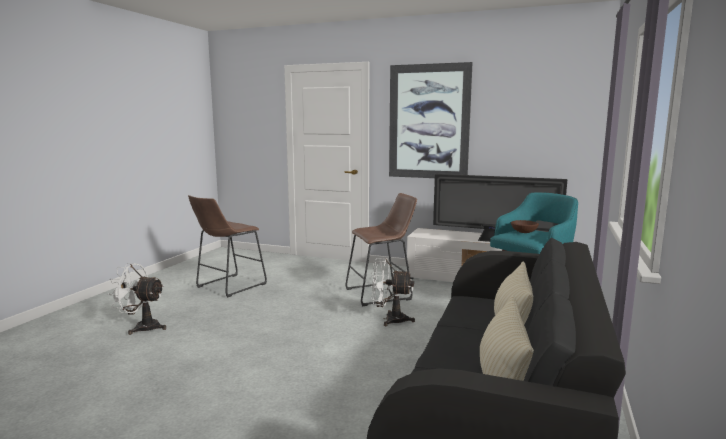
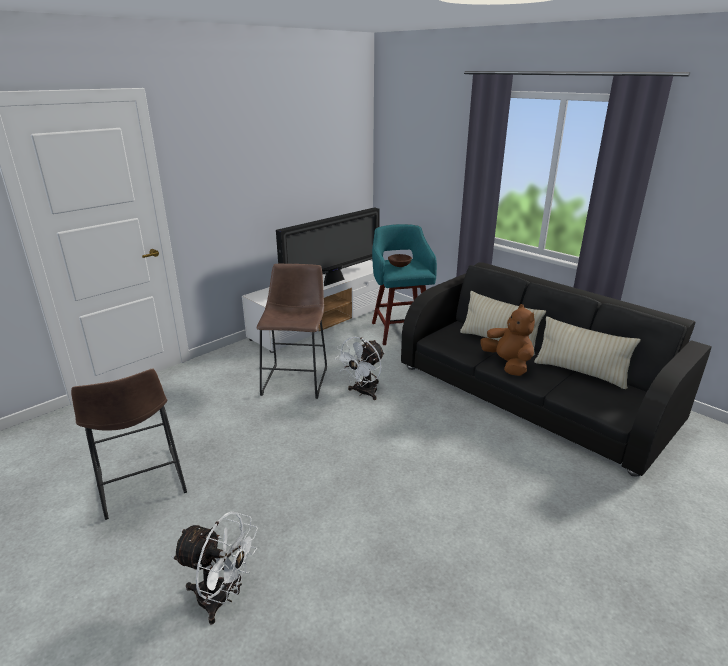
camera: 65 degrees left, 15 degrees up
white fan [107,263,166,335] -> white fan turned 105 degrees counterclockwise [172,512,258,625]
picture [389,62,473,178] -> none
none -> brown plush toy [480,304,535,376]

